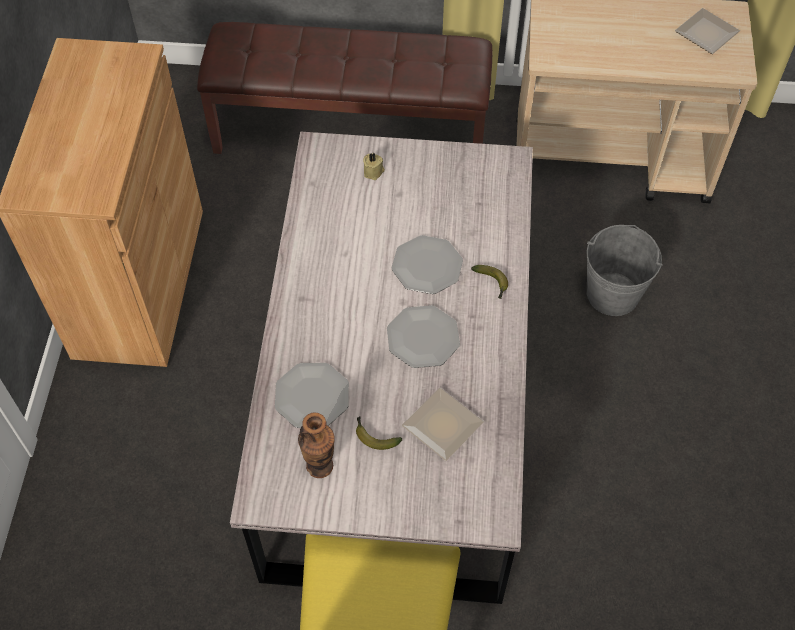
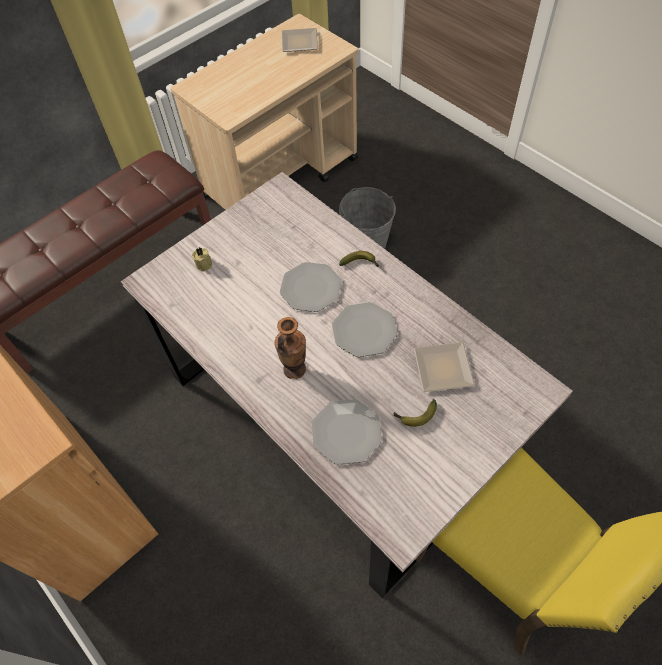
camera: 45 degrees left, 0 degrees up
vase [298,413,335,478] -> vase moved to [274,317,306,379]

